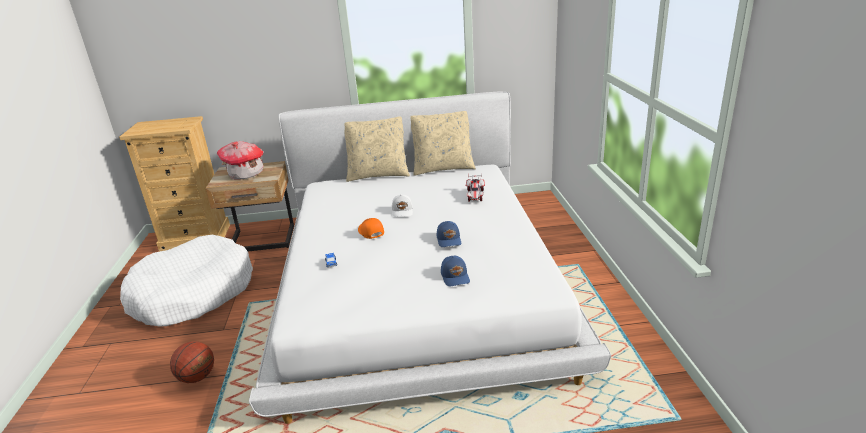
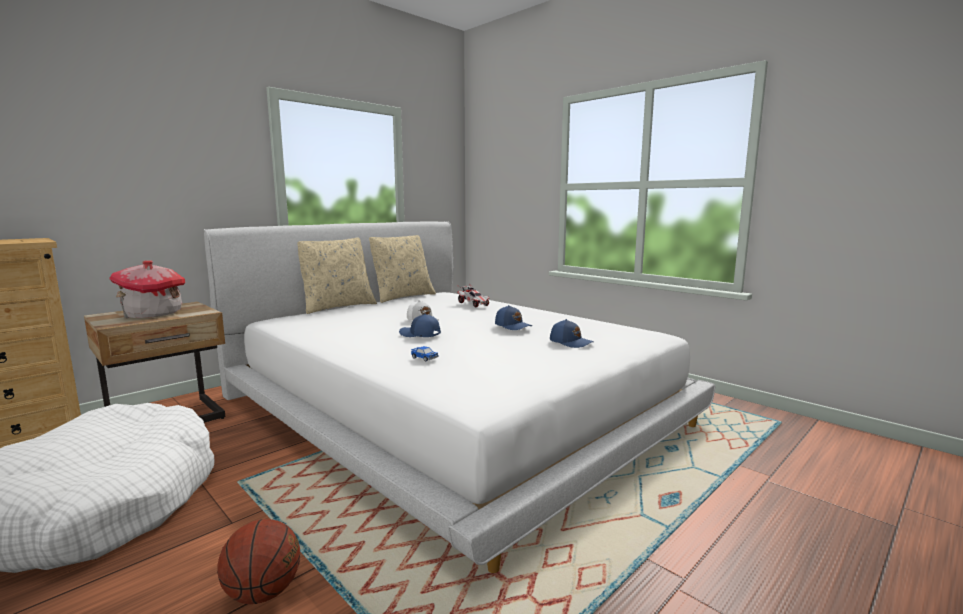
camera: 40 degrees left, 15 degrees down
orange cap [358,218,384,239] -> blue cap [399,313,441,337]

